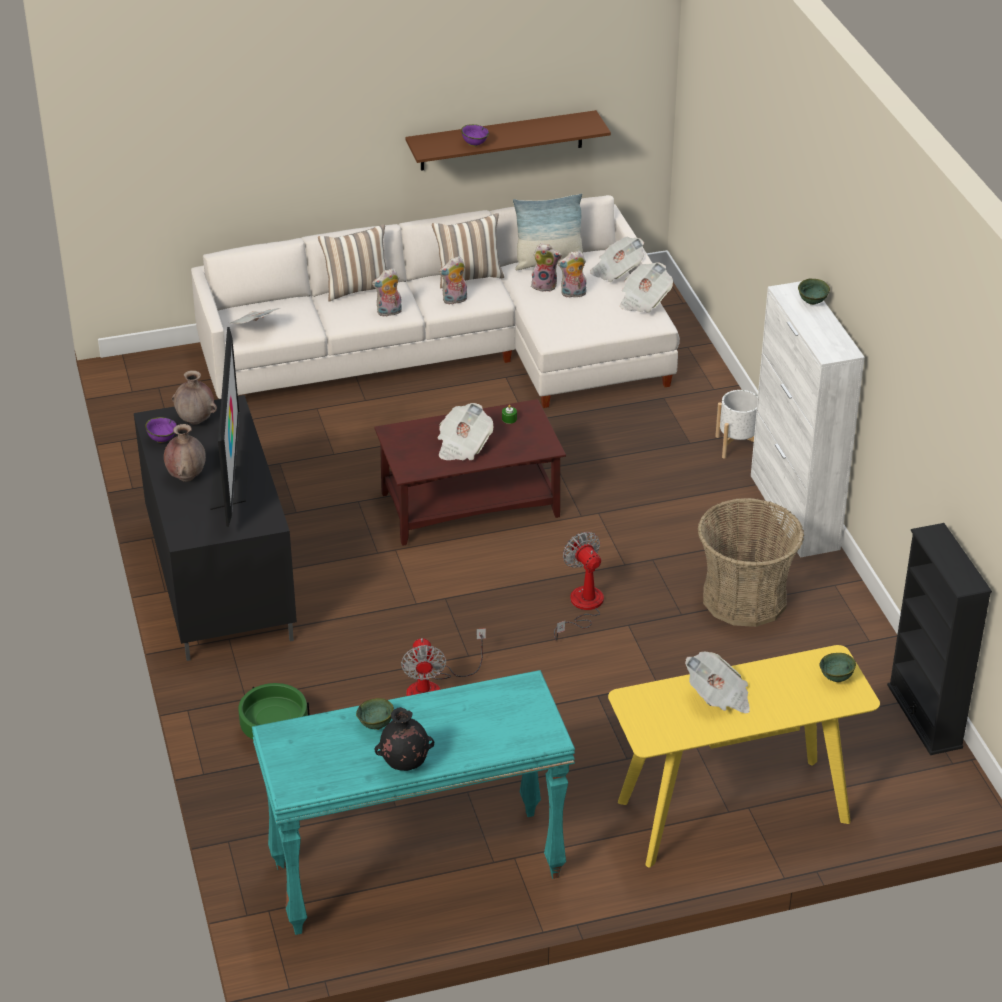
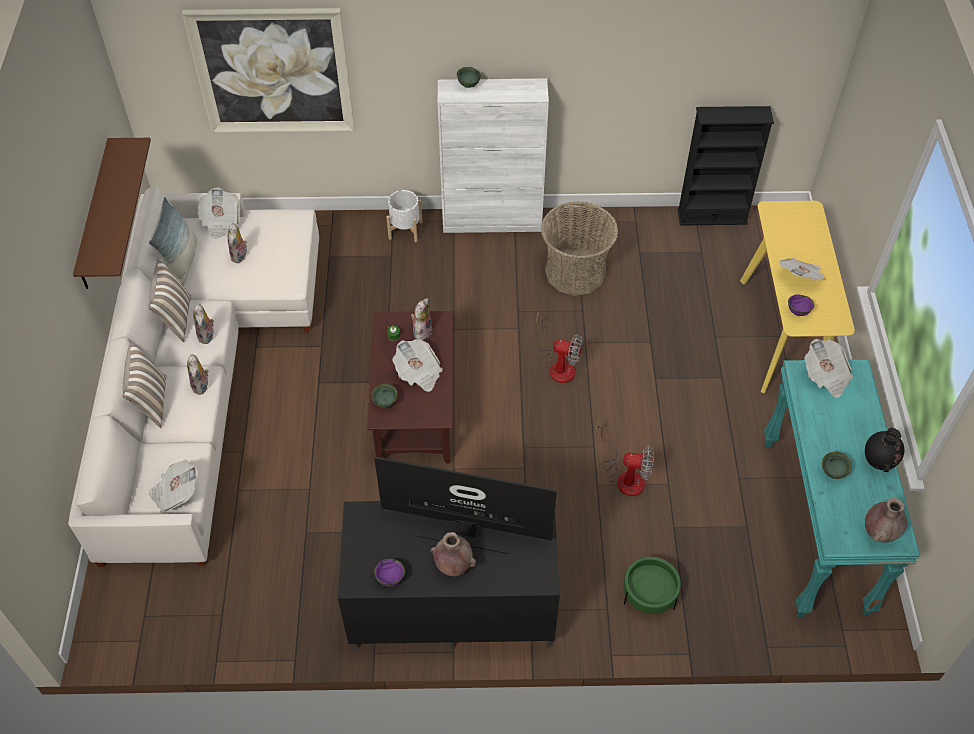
camera: 75 degrees left, 15 degrees up
brown vase [172,370,217,425] -> brown vase moved to [865,498,907,543]
purple bowl [461,124,489,147] -> purple bowl moved to [788,294,814,316]
plush toy [531,243,562,292] -> plush toy moved to [411,298,433,340]
fan [554,532,604,641] -> fan turned 150 degrees counterclockwise [537,312,583,383]
newspaper [620,262,673,313] -> newspaper moved to [804,339,853,398]
green bowl [819,653,856,683] -> green bowl moved to [371,384,397,408]
none -> picture [182,8,355,133]

